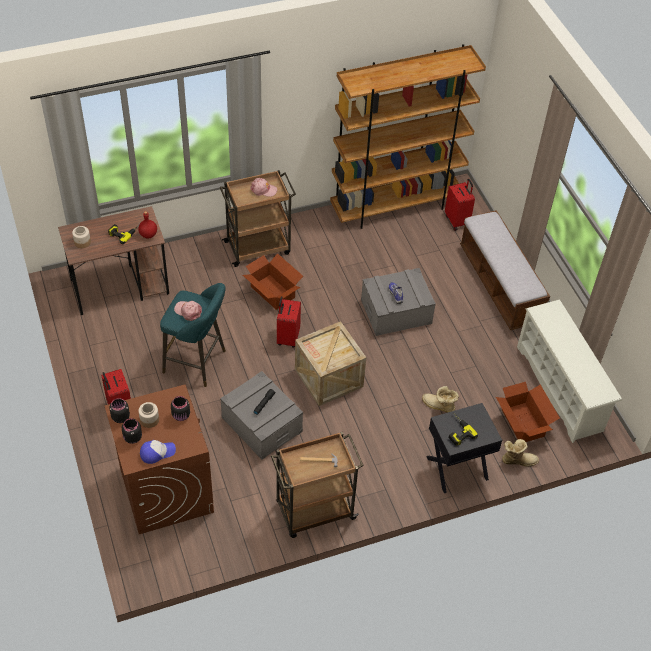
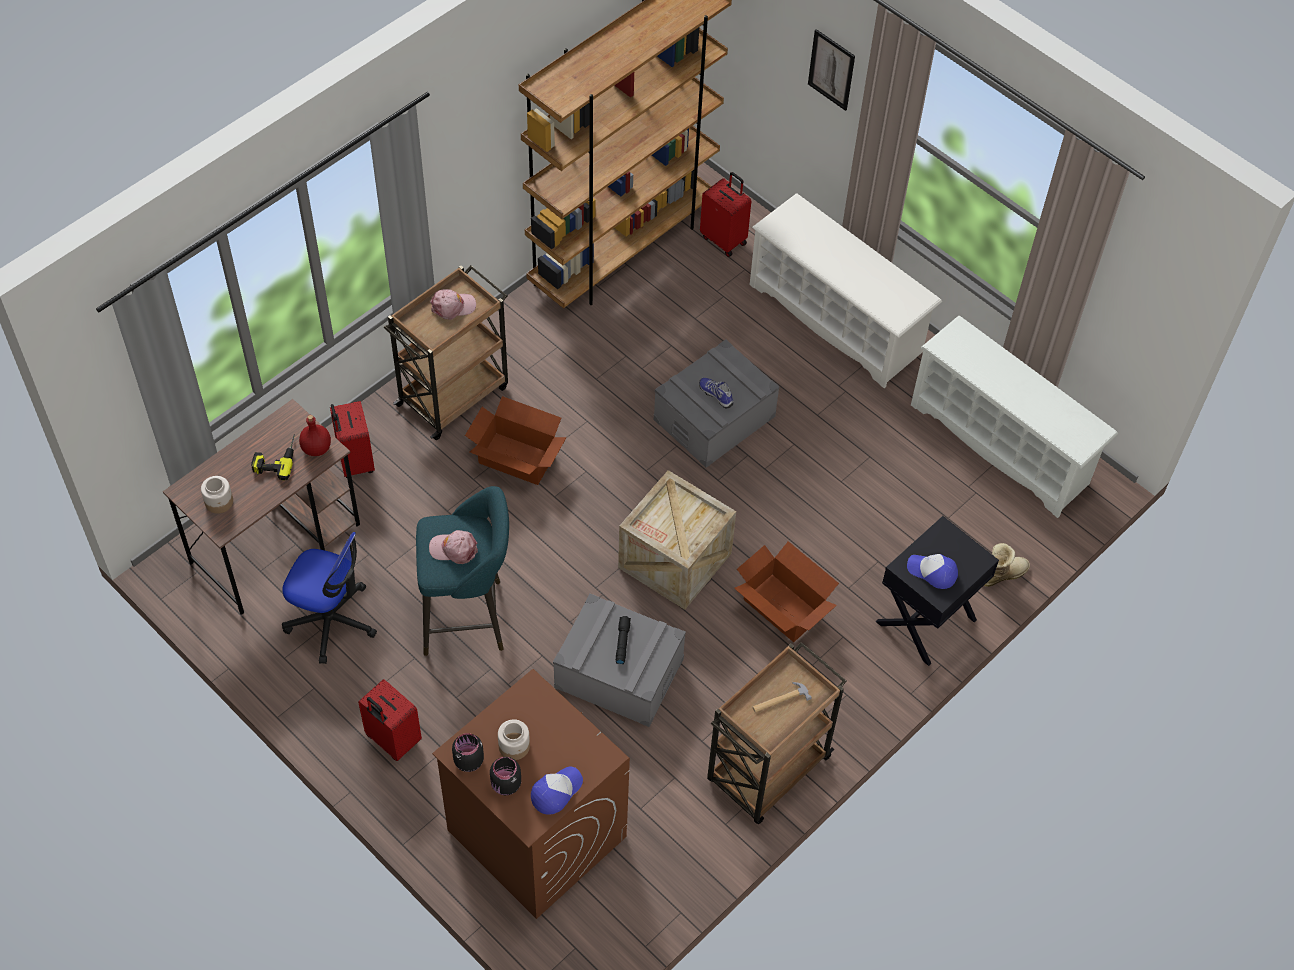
camera: 25 degrees left, 5 degrees up
black jar [171,396,190,421] -> none
red suitcase [277,296,301,348] -> red suitcase moved to [330,401,375,478]
boot [422,386,459,413] -> none
power drill [449,413,478,446] -> cap [907,554,958,589]
bench [460,210,550,330] -> white shoe rack [750,194,942,388]
cardboard box [496,382,560,442] -> cardboard box moved to [734,541,839,642]
none -> office chair [282,532,377,664]
none -> picture [808,29,855,111]

